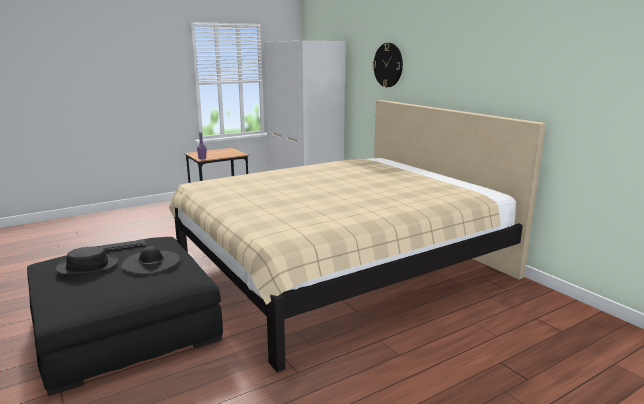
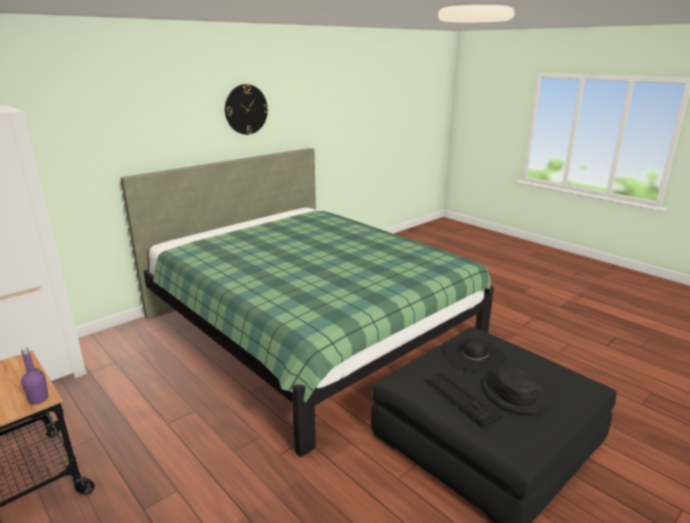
camera: 100 degrees left, 5 degrees up
beige bed [169,100,546,372] -> green bed [120,148,494,457]
wall clock [373,43,403,87] -> wall clock moved to [225,84,268,135]

